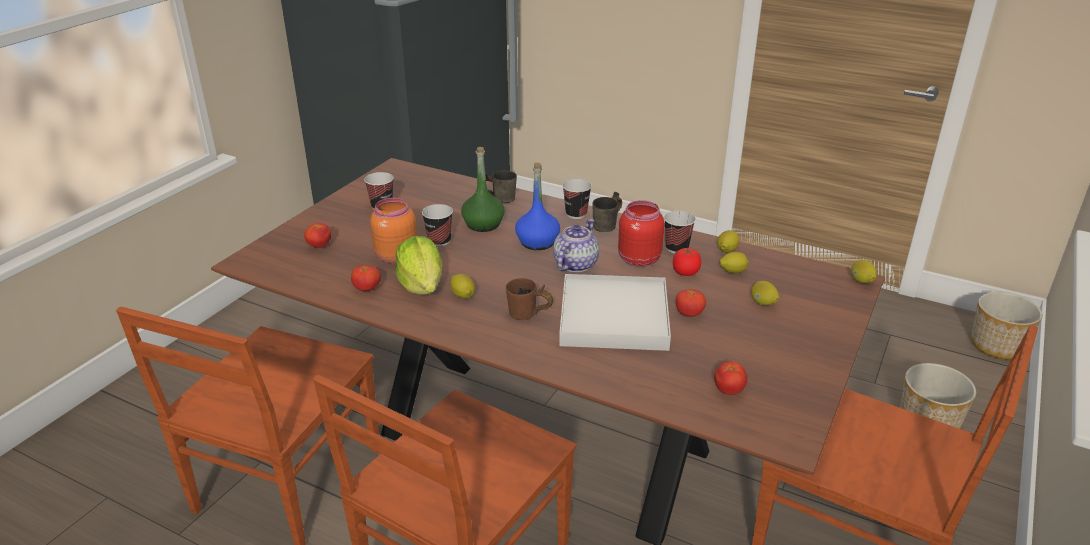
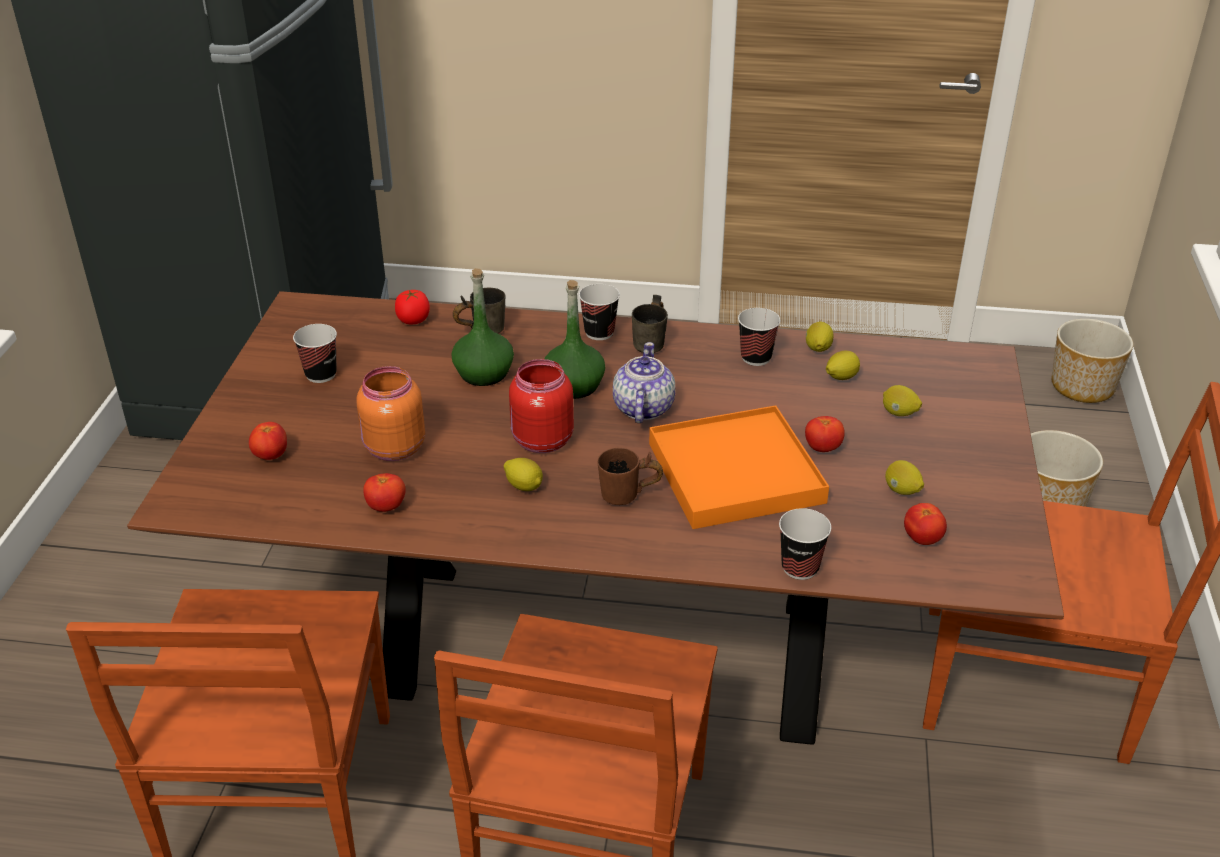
camera: 20 degrees left, 5 degrees up
lettuce [396,236,442,295] -> none
cup [422,204,453,247] -> cup moved to [779,508,831,580]
blue bottle [515,162,560,250] -> green bottle [545,280,605,399]
white tray [559,274,671,351] -> orange tray [649,405,829,529]
red jar [618,200,664,267] -> red jar moved to [509,359,574,453]
tomato [673,248,701,276] -> tomato moved to [395,290,430,324]
lemon [851,259,877,283] -> lemon moved to [885,460,924,495]

